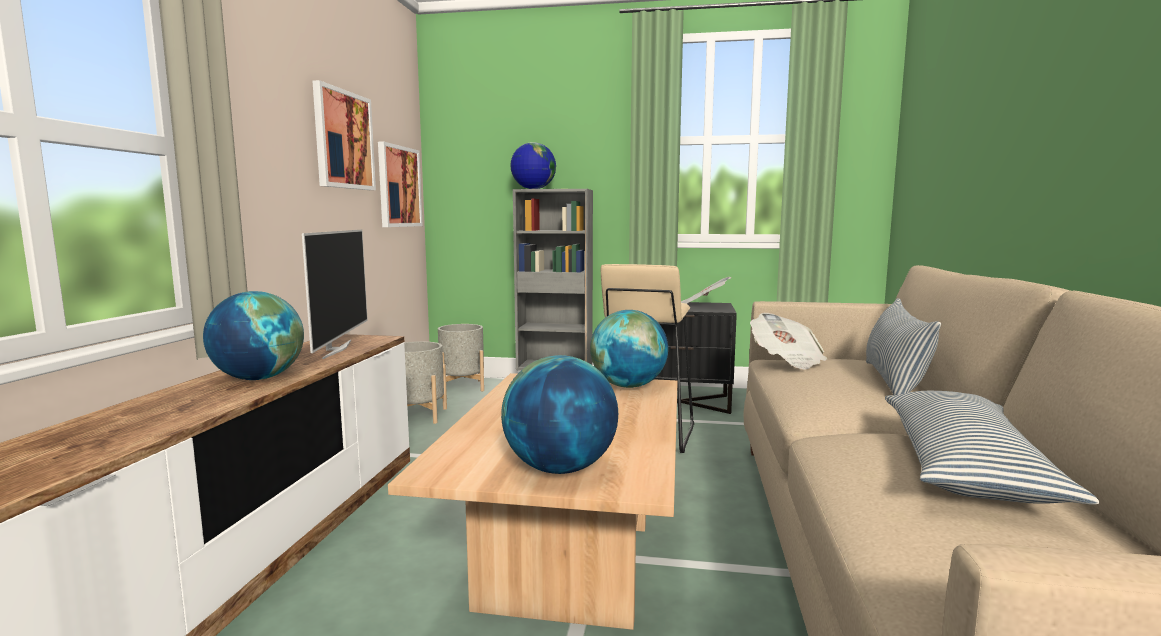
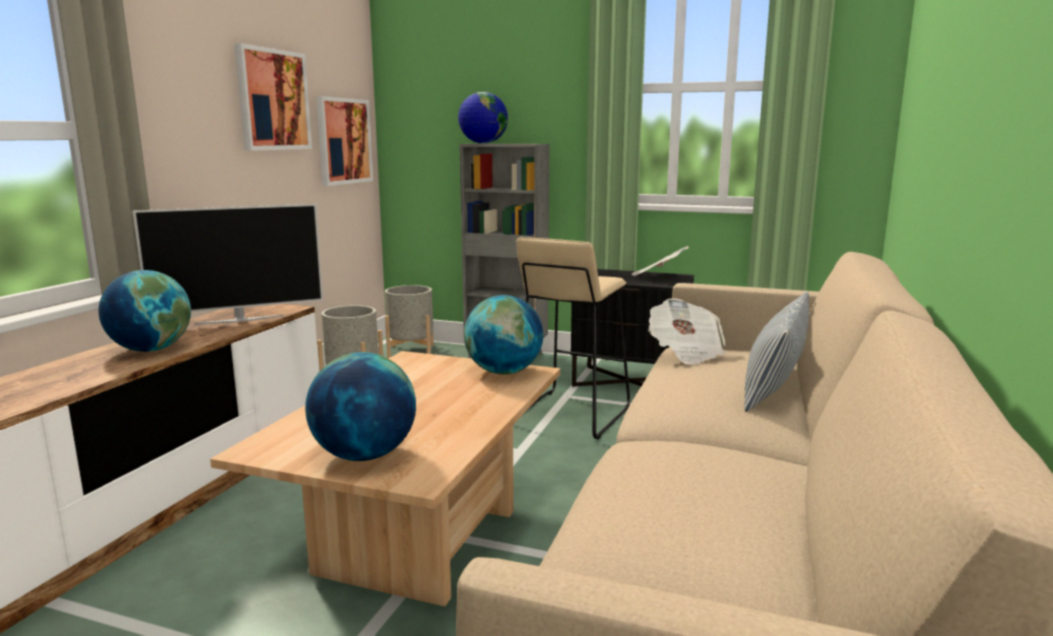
camera: 10 degrees right, 5 degrees up
television [302,230,368,359] -> television turned 60 degrees clockwise [133,204,323,325]
pillow [885,391,1099,505] -> none

